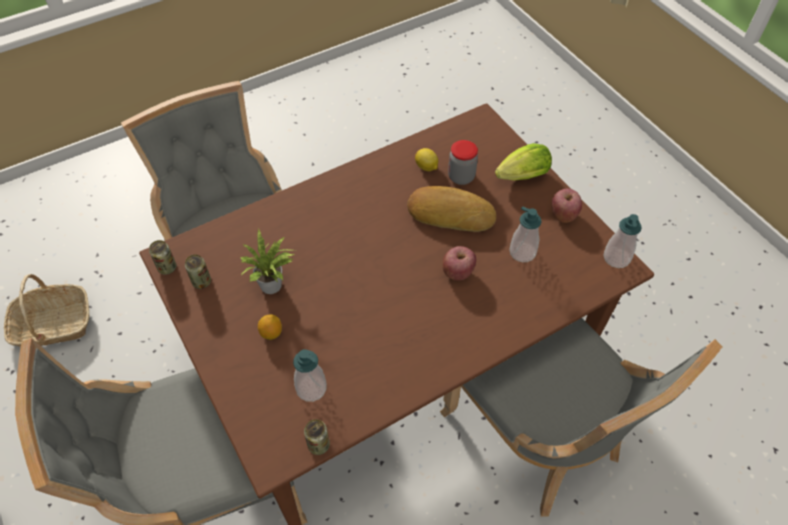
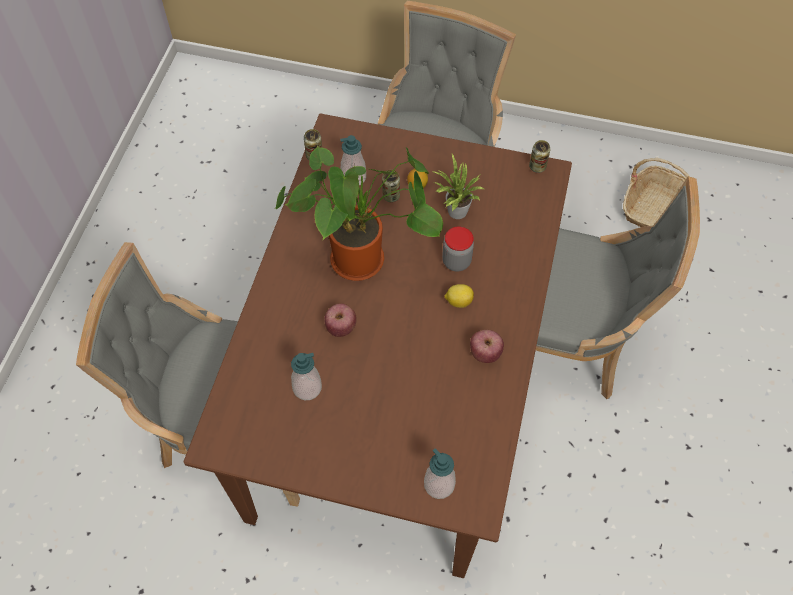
camera: 135 degrees right, 5 degrees up
can [185,254,211,289] -> can moved to [382,170,400,202]
bread [407,186,496,232] -> none
lemon [415,148,438,171] -> lemon moved to [444,284,474,308]
jar [448,140,478,185] -> jar moved to [442,227,474,272]
lettuce [495,143,552,181] -> none
apple [552,188,582,223] -> apple moved to [470,330,504,363]
soap dispenser [604,214,642,268] -> soap dispenser moved to [424,448,456,499]
none -> potted plant [275,145,443,281]

